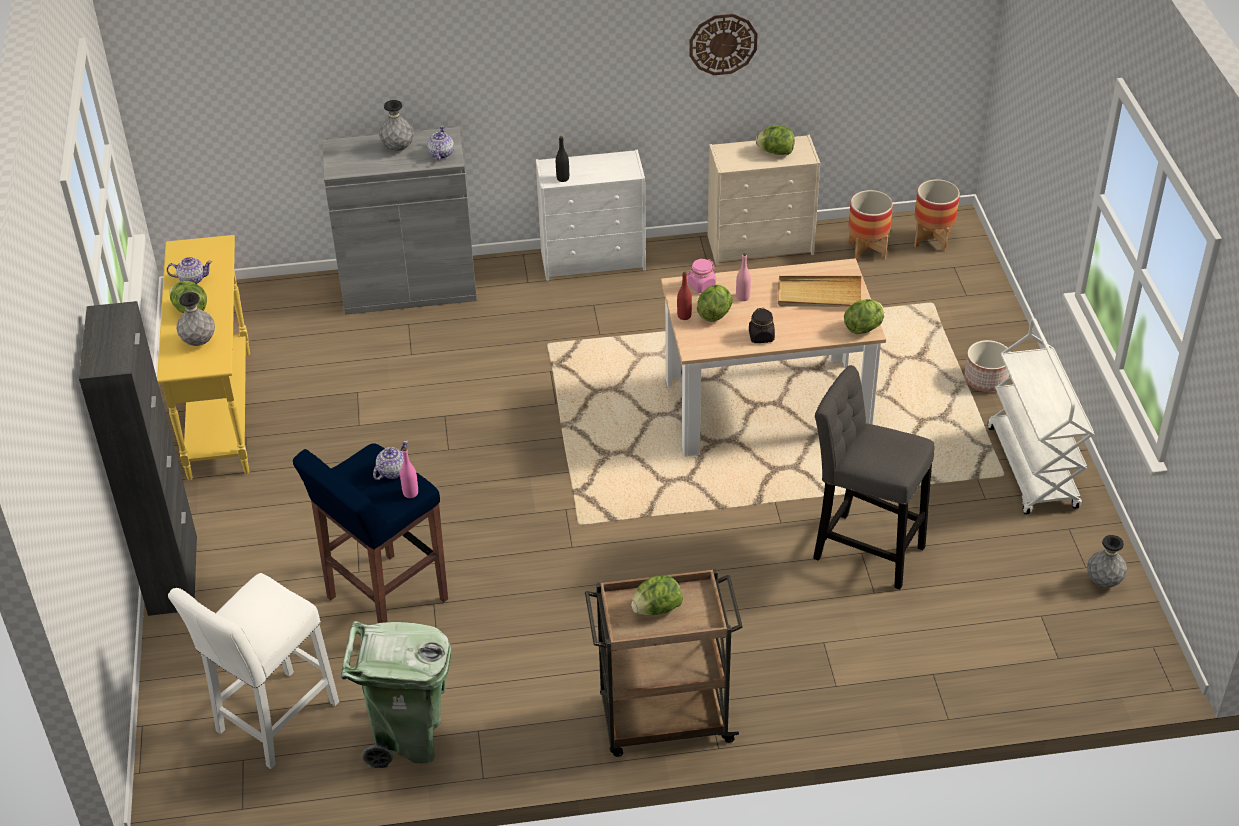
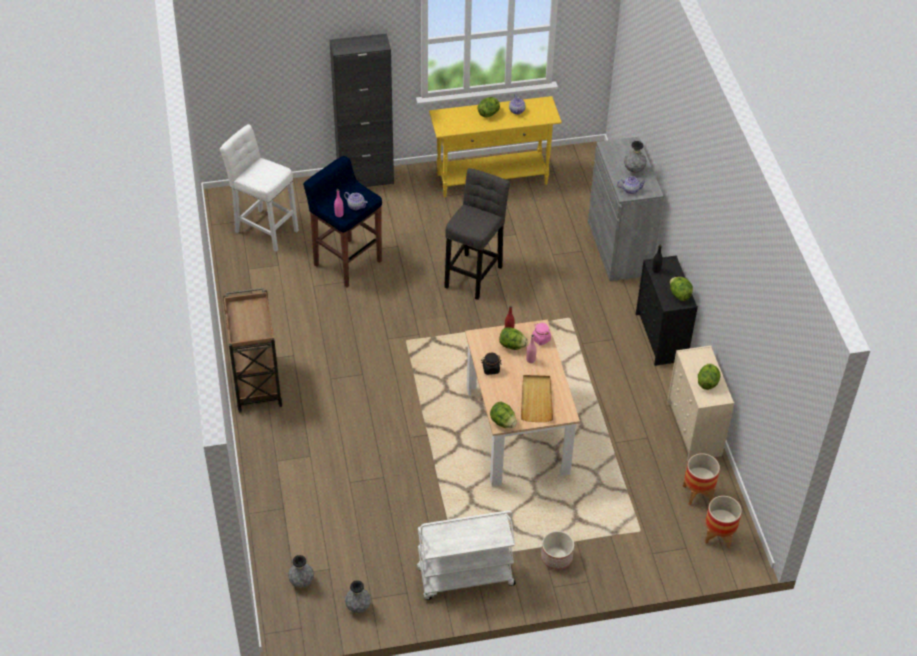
camera: 85 degrees right, 5 degrees up
grey vase [176,292,215,346] -> grey vase moved to [288,555,314,588]
green trash can [341,621,452,768] -> none
white dresser [536,150,646,281] -> black dresser [636,255,698,366]
lettuce [631,575,683,616] -> lettuce moved to [670,277,693,301]
wall clock [689,14,758,75] -> none
grey stool [813,365,935,590] -> grey stool moved to [444,168,510,300]

